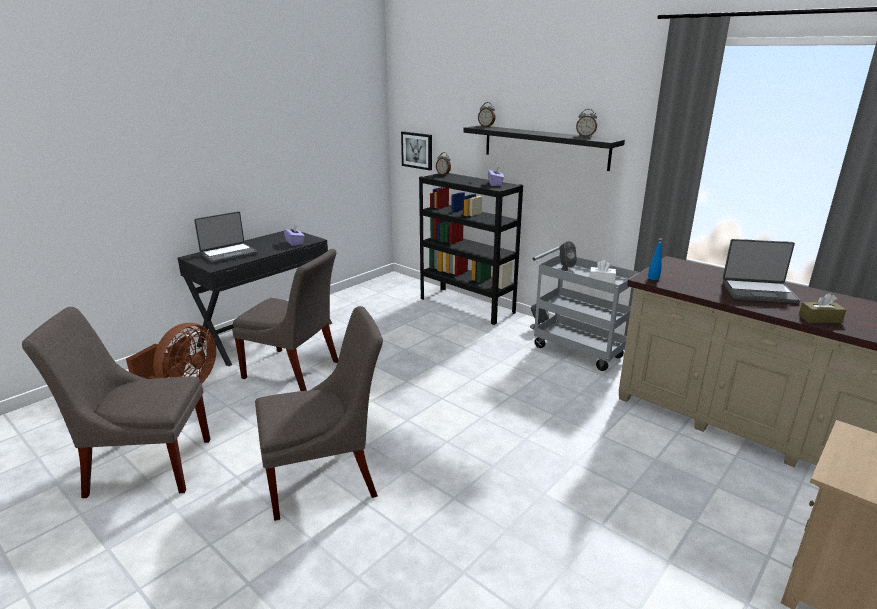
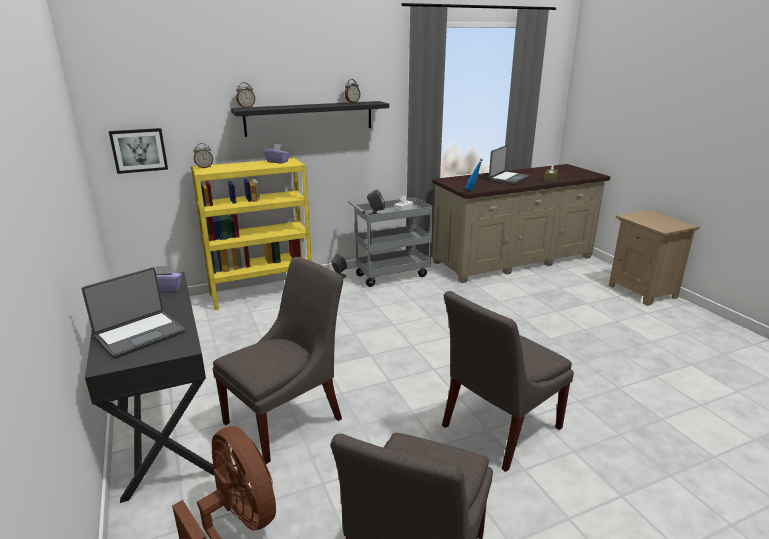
camera: 65 degrees left, 0 degrees up
laptop [194,211,258,263] -> laptop turned 60 degrees clockwise [82,267,185,359]
grey chair [255,306,383,521] -> grey chair turned 135 degrees counterclockwise [442,291,574,472]
black bookcase [419,173,523,325] -> yellow bookcase [191,157,312,310]

